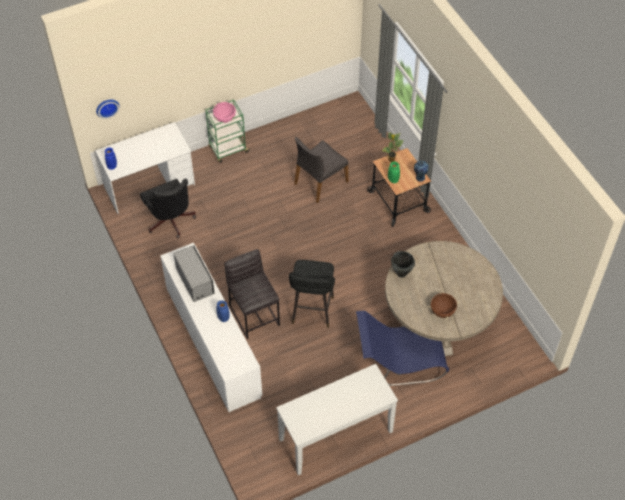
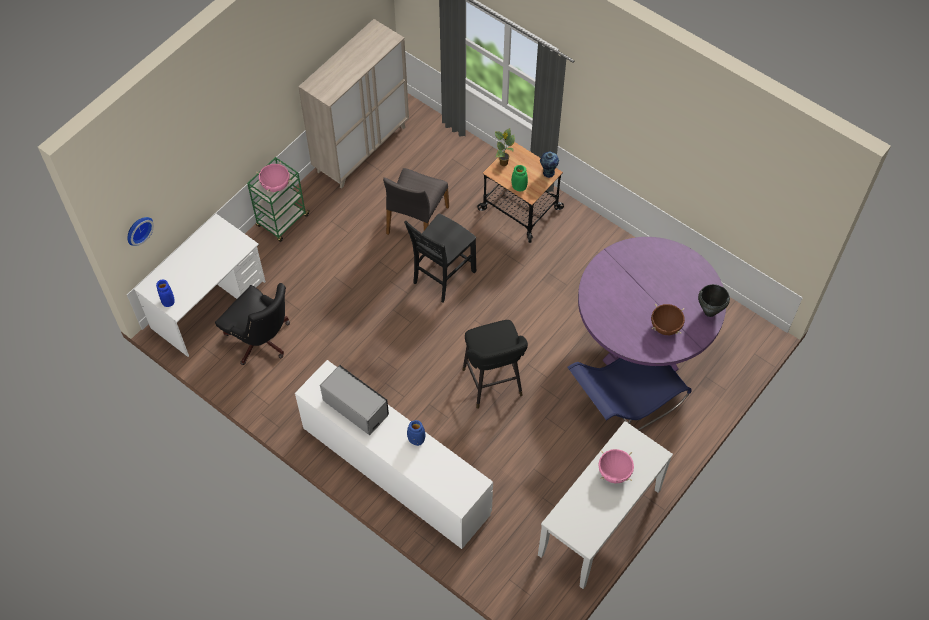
camera: 25 degrees left, 5 degrees up
grey stool [224,249,280,339] -> none
beige dining table [385,241,503,357] -> purple dining table [578,237,726,372]
black cooking pot [391,251,415,278] -> black cooking pot moved to [698,284,730,317]
none -> beige cabinet [298,19,409,189]
none -> black chair [404,213,476,303]
none -> pink cooking pot [598,449,634,483]

